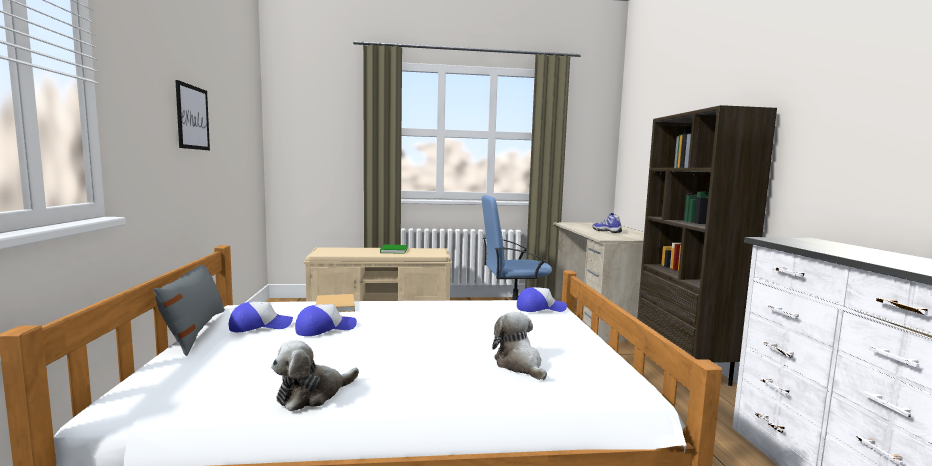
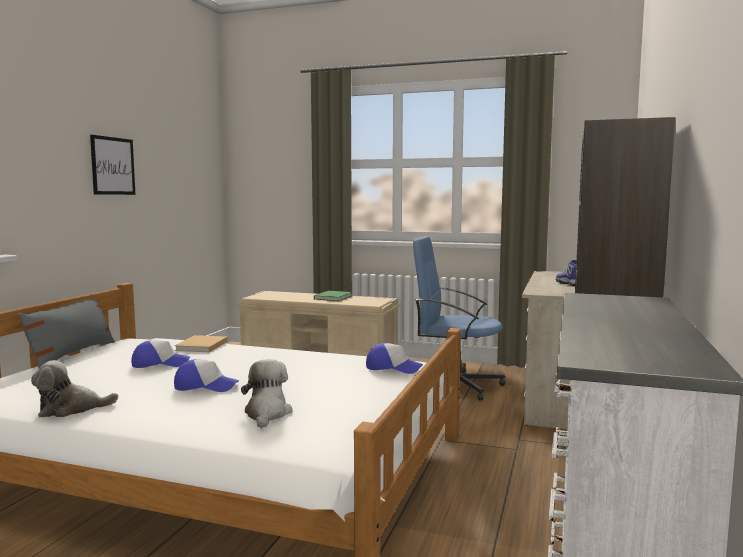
camera: 25 degrees right, 0 degrees up
cap [229,302,293,332] -> cap moved to [174,359,239,392]

